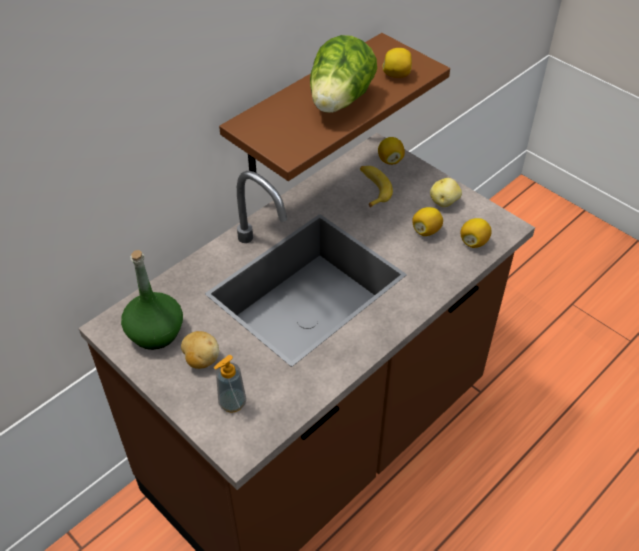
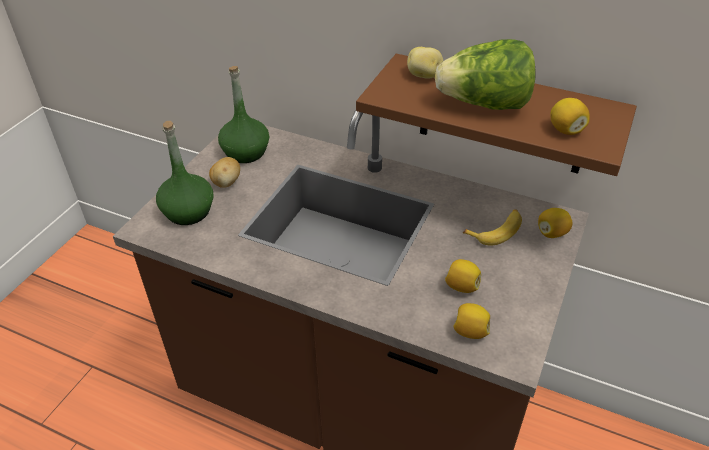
camera: 70 degrees right, 5 degrees down
soap dispenser [214,355,246,413] -> green bottle [156,121,214,225]
potato [430,178,462,207] -> potato moved to [407,47,443,79]

